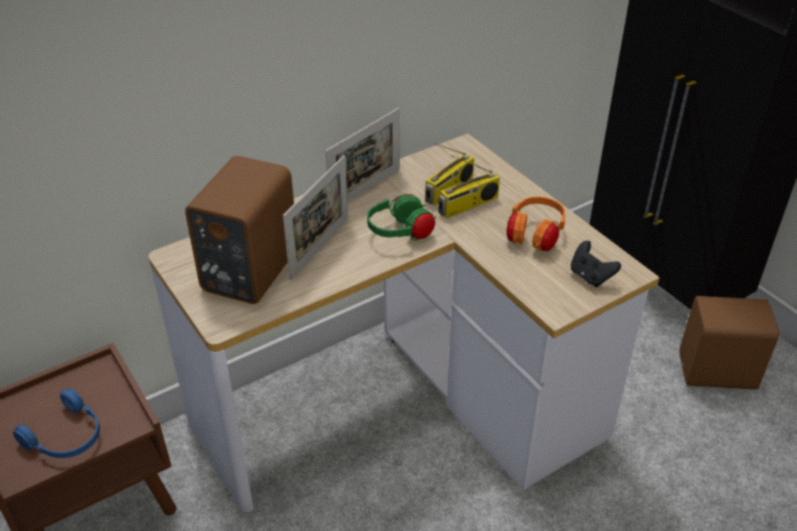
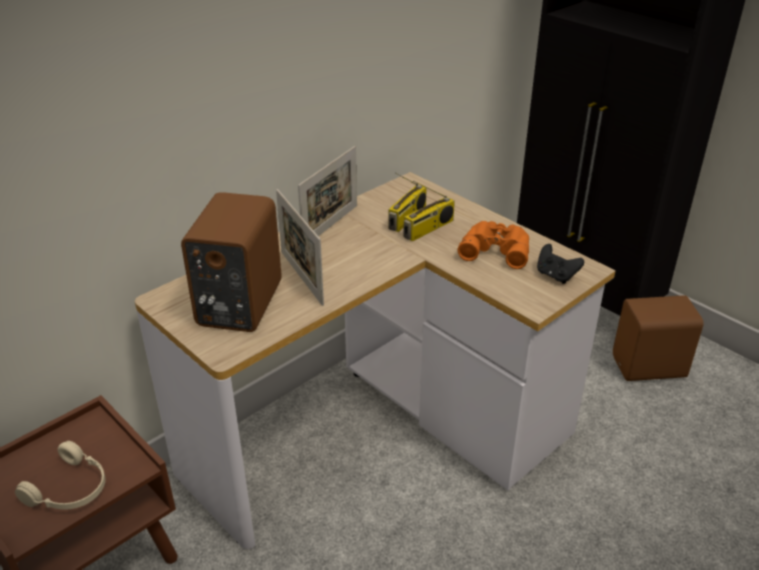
camera: 10 degrees left, 5 degrees down
blue headphones [13,388,100,458] -> beige headphones [15,441,106,510]
picture frame [283,155,348,280] -> picture frame turned 135 degrees clockwise [276,189,324,306]
green headphones [367,194,436,241] -> none
orange headphones [506,196,566,251] -> orange binoculars [458,221,529,269]

